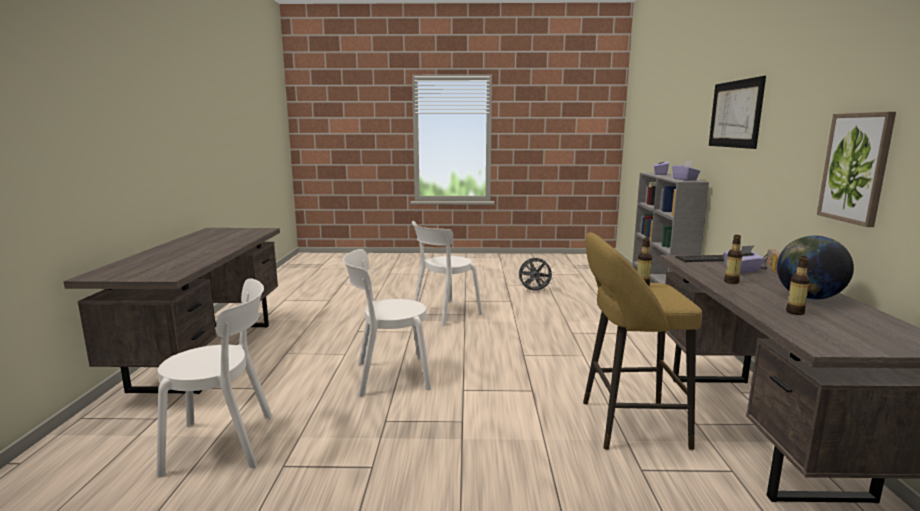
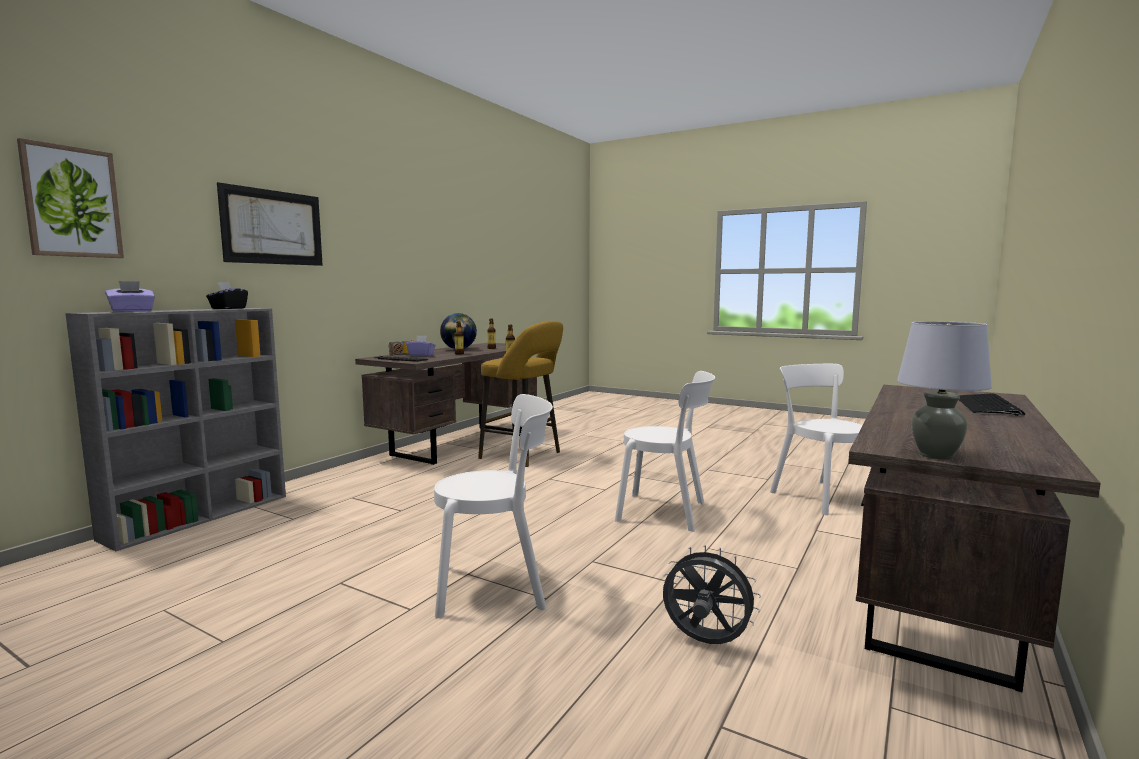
camera: 150 degrees left, 5 degrees down
white chair [157,278,273,478] -> white chair turned 45 degrees clockwise [770,364,862,515]
grey fan [518,257,554,293] -> grey fan moved to [663,545,761,644]
purple tissue box [672,161,700,181] -> black tissue box [206,282,248,309]
picture [817,112,896,227] -> picture moved to [17,138,124,258]
none -> grey table lamp [897,321,992,459]
none -> keyboard [959,393,1025,416]

